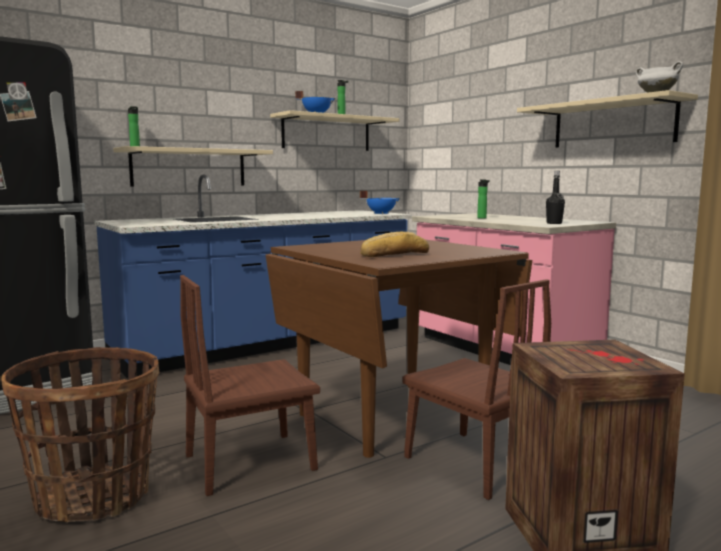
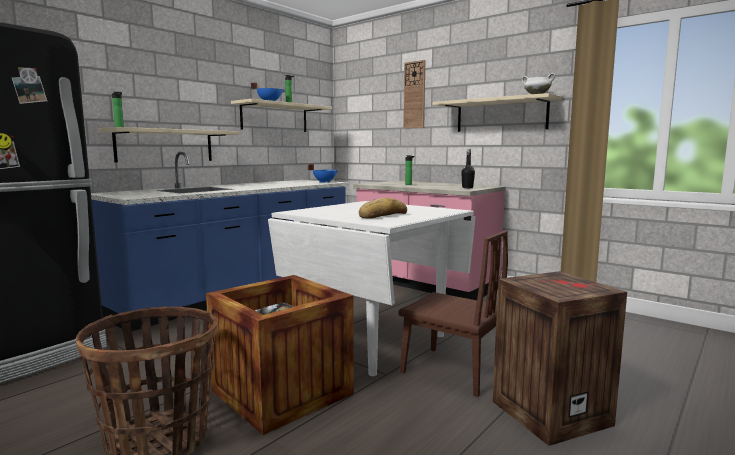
camera: 15 degrees left, 0 degrees up
brown chair [180,275,320,496] -> crate [206,275,354,435]
brown dining table [266,240,532,458] -> white dining table [268,201,476,376]
none -> wall clock [403,60,425,128]

